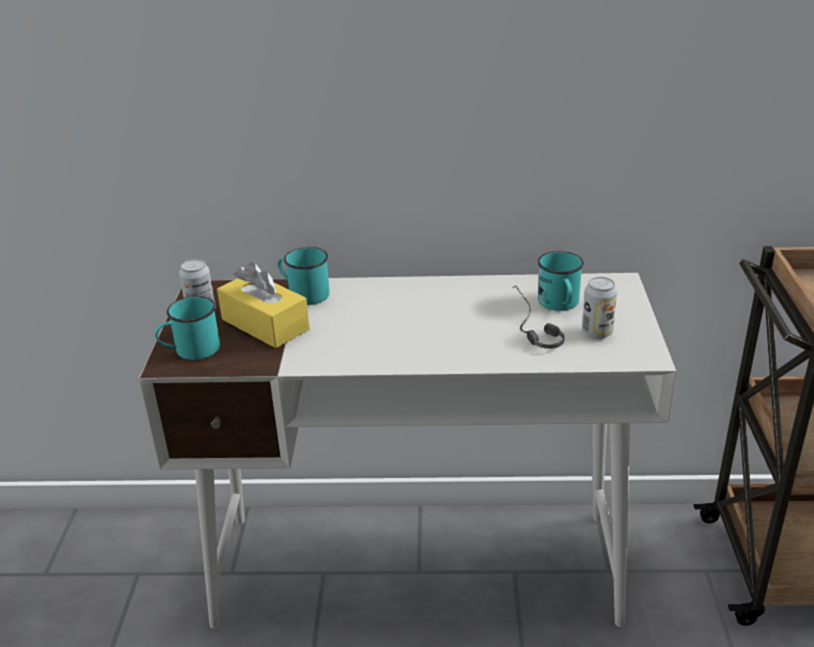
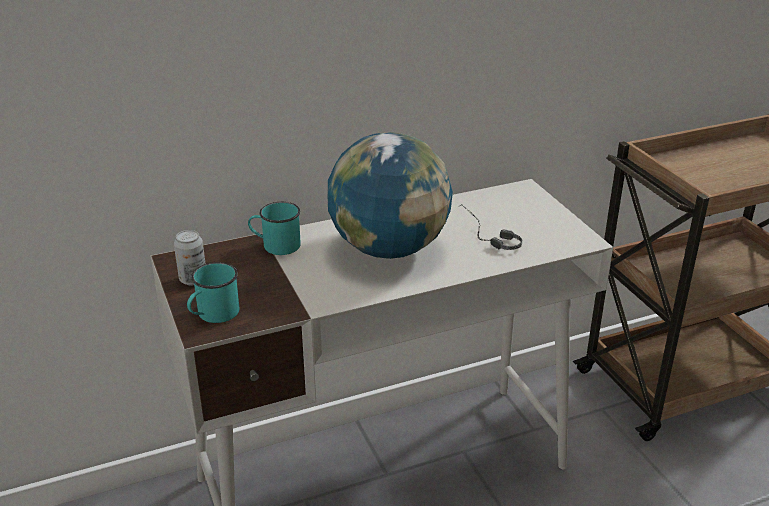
camera: 25 degrees left, 0 degrees up
yellow tissue box [217,262,310,348] -> none
turquoise mug [538,251,584,311] -> none
can [582,277,617,339] -> none
none -> globe [328,132,453,259]

